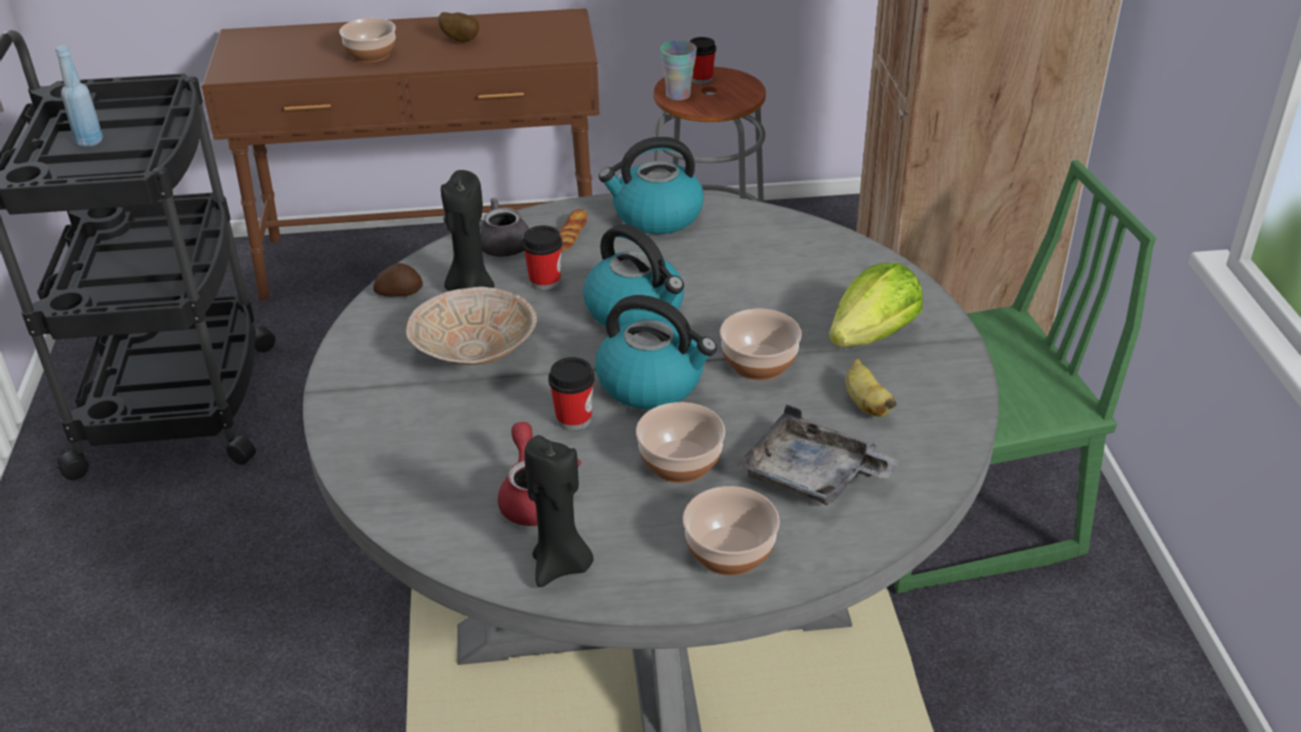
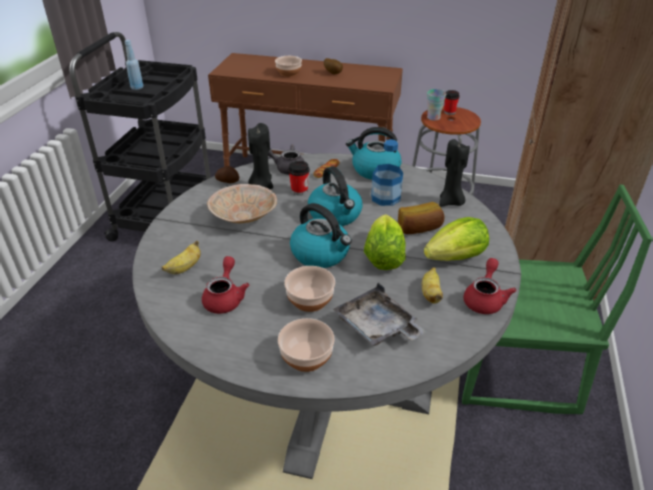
camera: 20 degrees right, 0 degrees up
black candle [524,435,594,587] -> black candle moved to [439,139,470,207]
cup [548,357,595,431] -> none
bowl [720,309,802,380] -> lettuce [364,215,406,270]
none -> banana [161,241,201,274]
none -> bottle [371,139,403,206]
none -> bread [398,202,444,234]
none -> red teapot [464,258,516,314]

